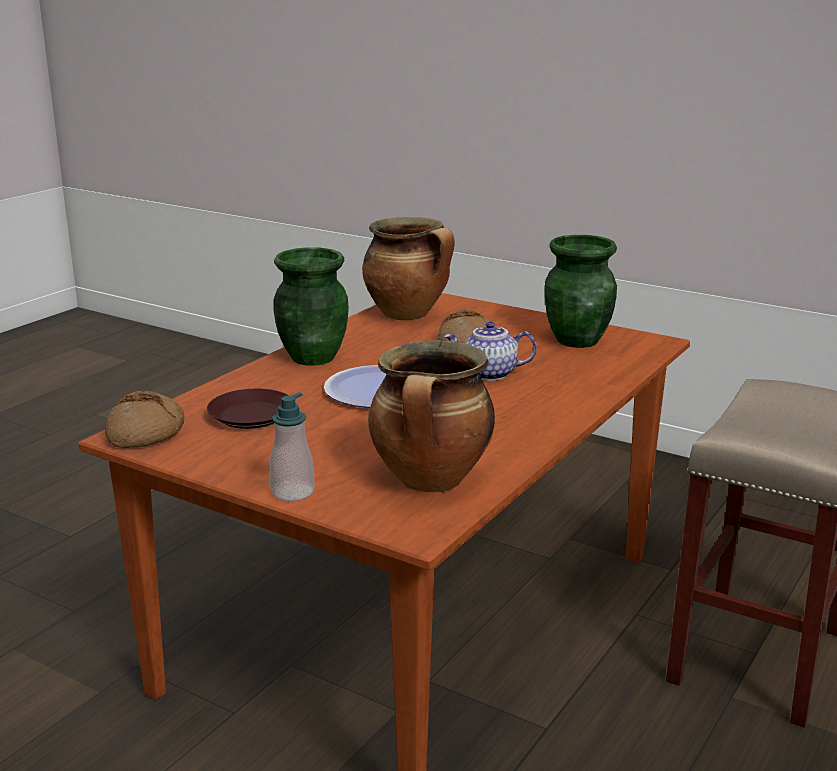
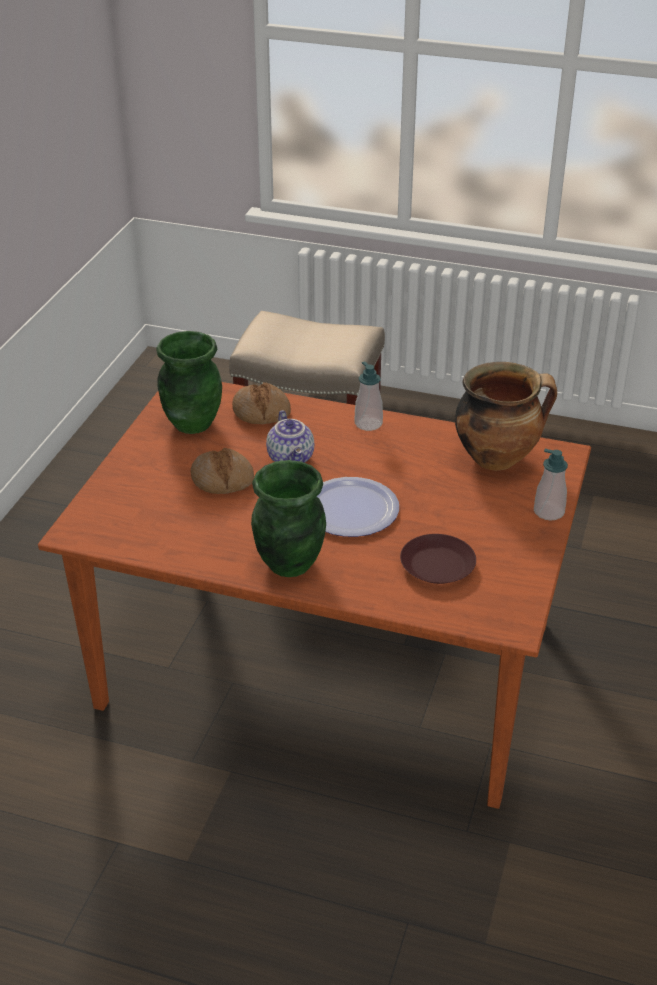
camera: 105 degrees left, 15 degrees up
bread [105,391,185,448] -> bread moved to [232,382,291,424]
cooking pot [362,217,455,320] -> none
none -> soap dispenser [355,361,383,431]

